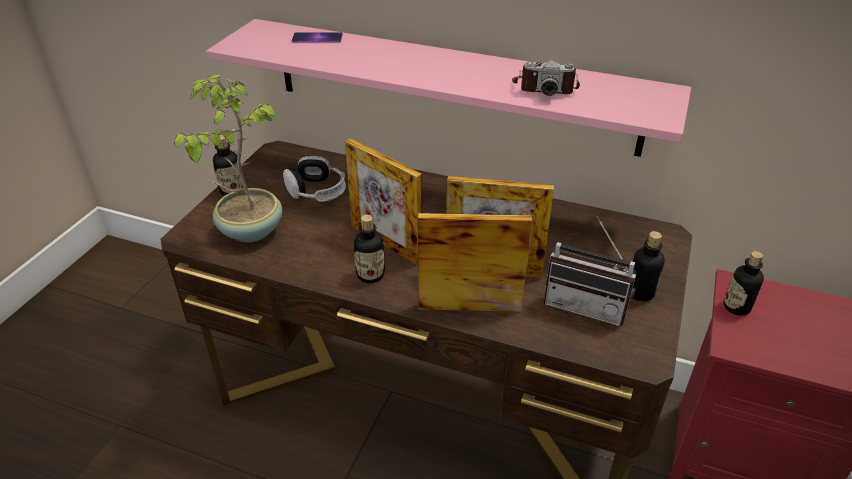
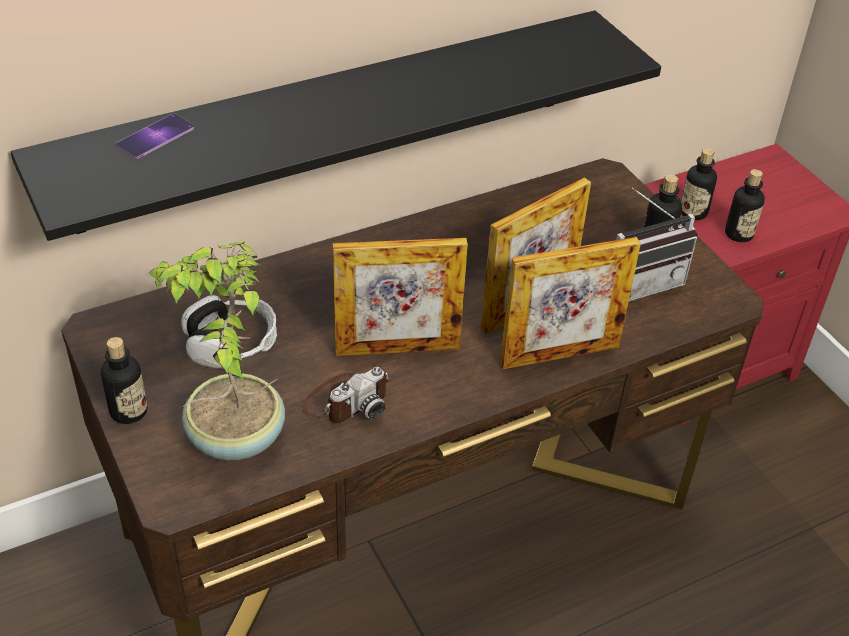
camera: 50 degrees left, 5 degrees up
pink shelf [206,19,691,157] -> black shelf [11,10,661,241]
bottle [354,215,385,283] -> bottle moved to [725,169,765,242]
picture frame [418,213,532,312] -> picture frame turned 150 degrees counterclockwise [500,237,641,369]
camera [512,60,580,96] -> camera moved to [302,367,390,423]

